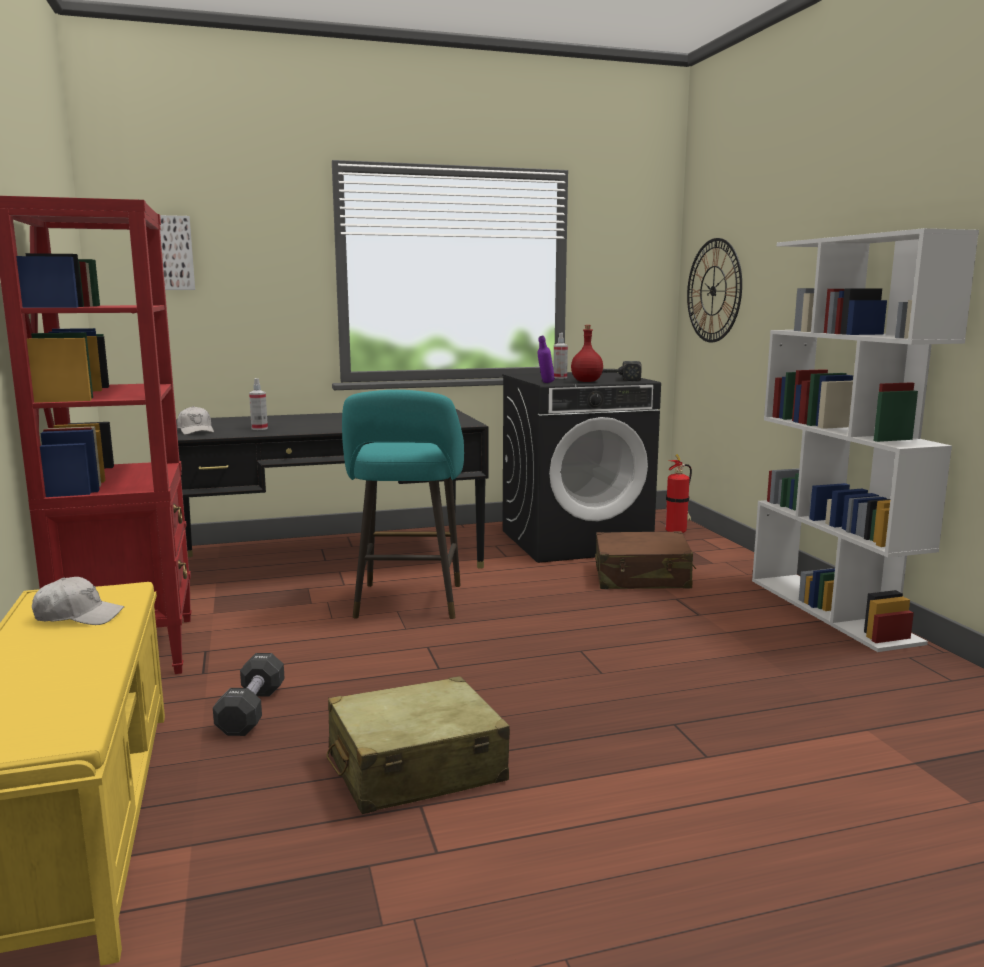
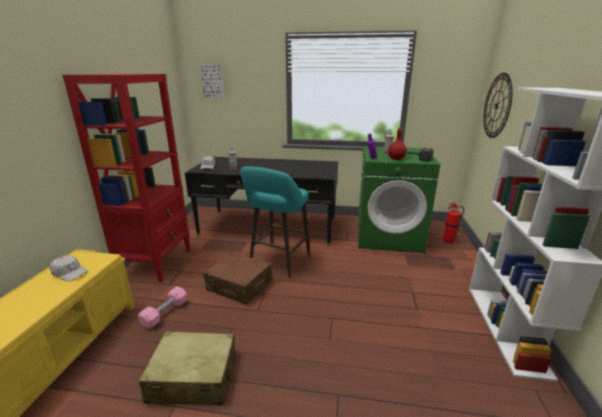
camera: 25 degrees right, 10 degrees up
black dumbbell [213,653,285,736] -> pink dumbbell [139,286,187,329]
black washing machine [502,372,661,563] -> green washing machine [358,146,440,253]
brown suitcase [595,531,696,589] -> brown suitcase moved to [203,253,273,305]

